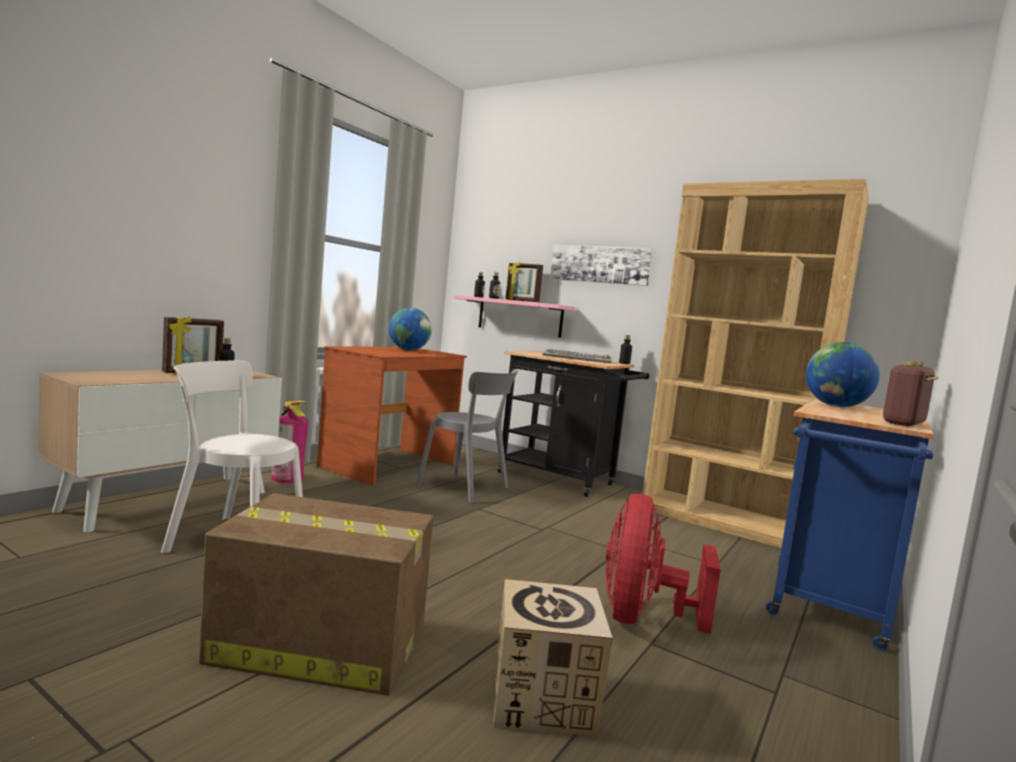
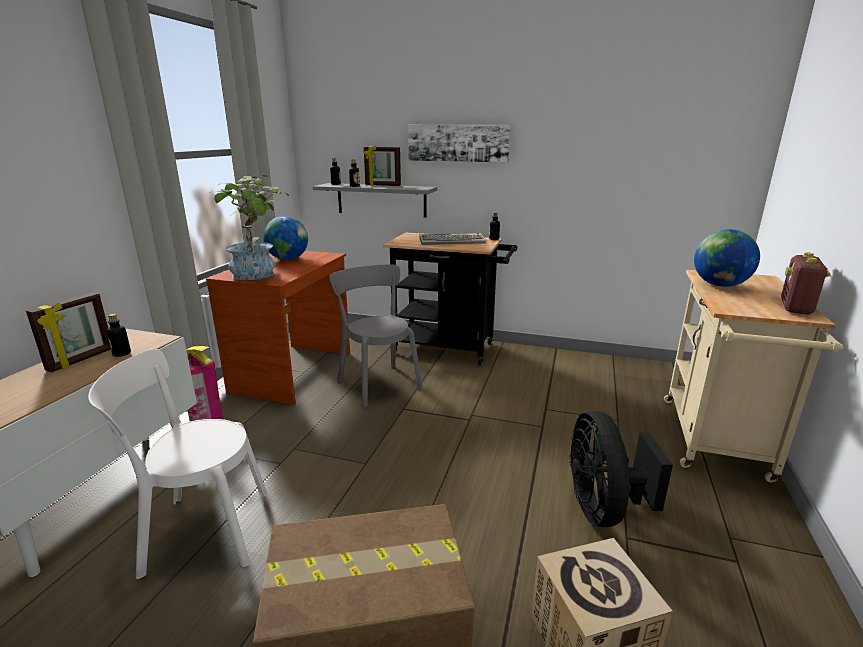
camera: 15 degrees left, 15 degrees up
grey chair [416,369,519,503] -> grey chair turned 135 degrees counterclockwise [329,264,423,407]
pink shelf [454,295,575,338] -> grey shelf [313,183,437,218]
red fan [606,494,721,634] -> black fan [569,411,673,527]
brown bookcase [643,179,869,548] -> none
blue cart [766,399,934,651] -> beige cart [664,270,843,483]
none -> potted plant [209,175,289,280]

